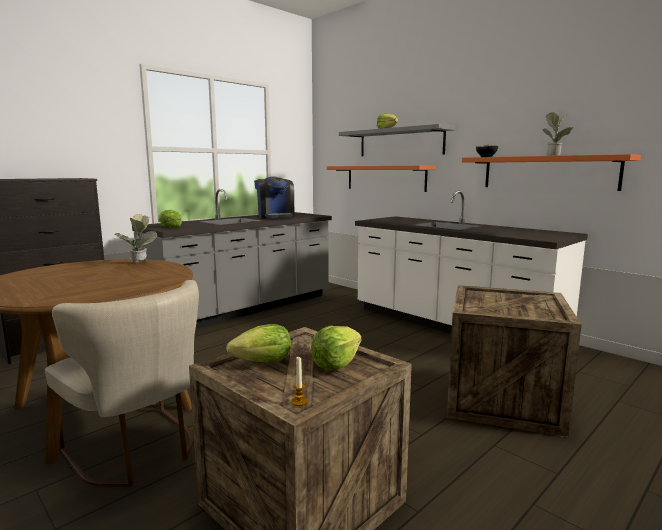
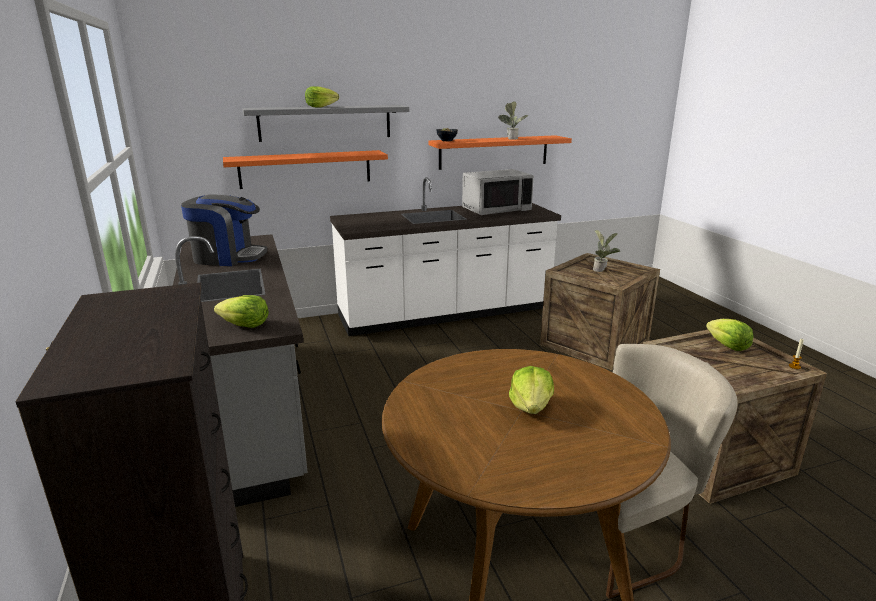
camera: 65 degrees left, 10 degrees up
potted plant [115,214,157,263] -> potted plant moved to [593,230,621,272]
lettuce [226,324,291,362] -> lettuce moved to [509,366,554,414]
none -> grey microwave [462,169,534,215]

